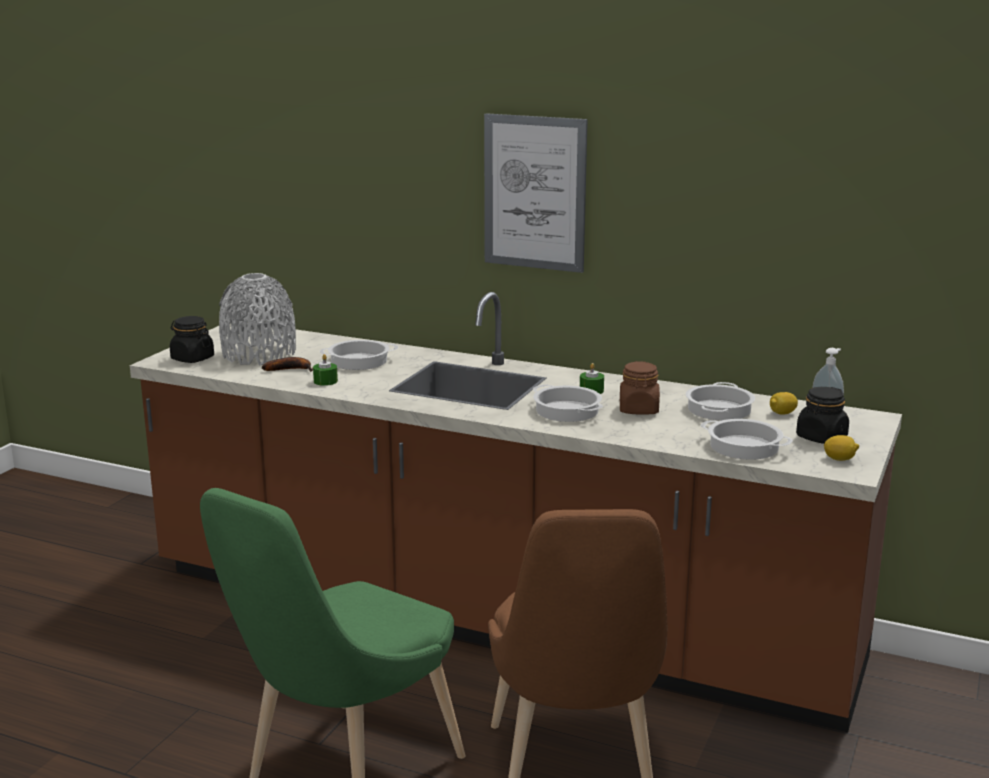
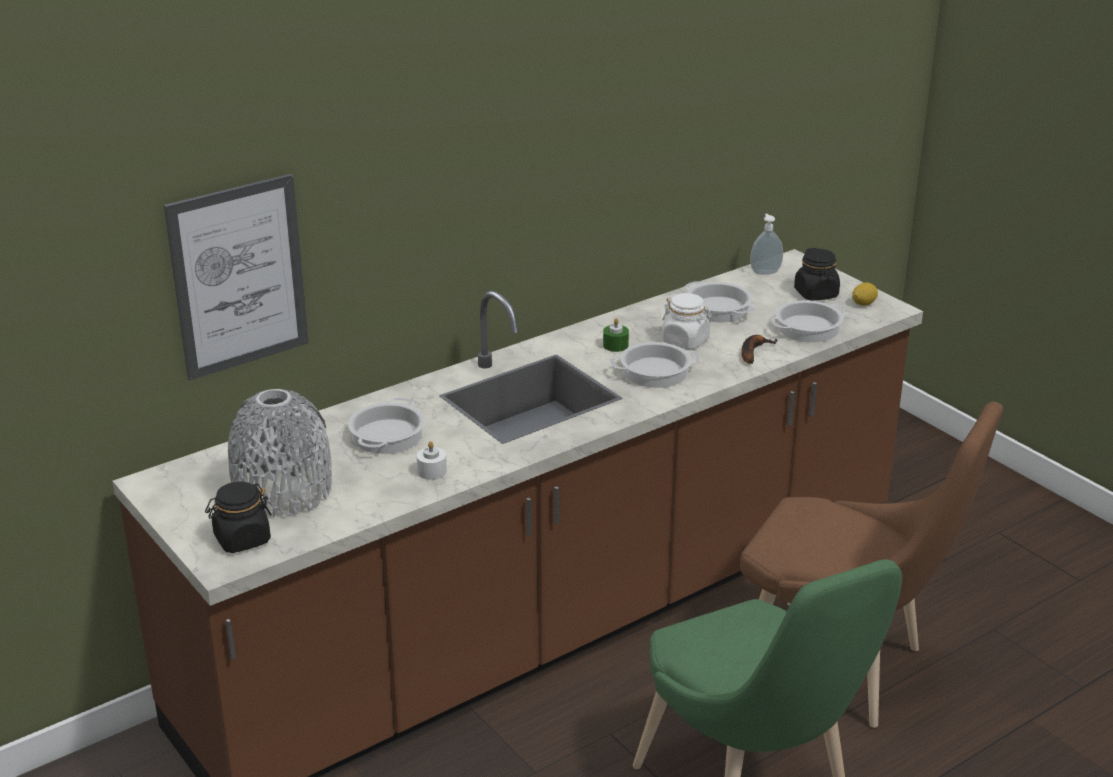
camera: 60 degrees left, 10 degrees up
banana [262,357,313,372] -> banana moved to [741,335,778,364]
green candle [313,354,338,386] -> white candle [416,441,447,480]
picture [484,113,588,273] -> picture moved to [164,174,309,380]
brown jar [620,361,660,415] -> white jar [662,293,712,349]
lemon [770,392,798,415] -> none

